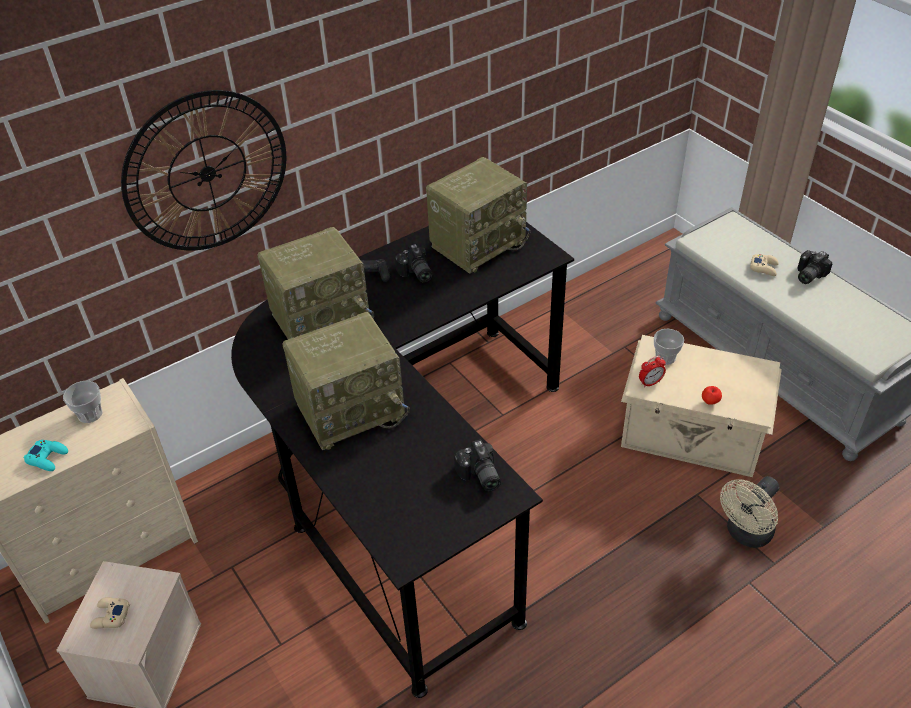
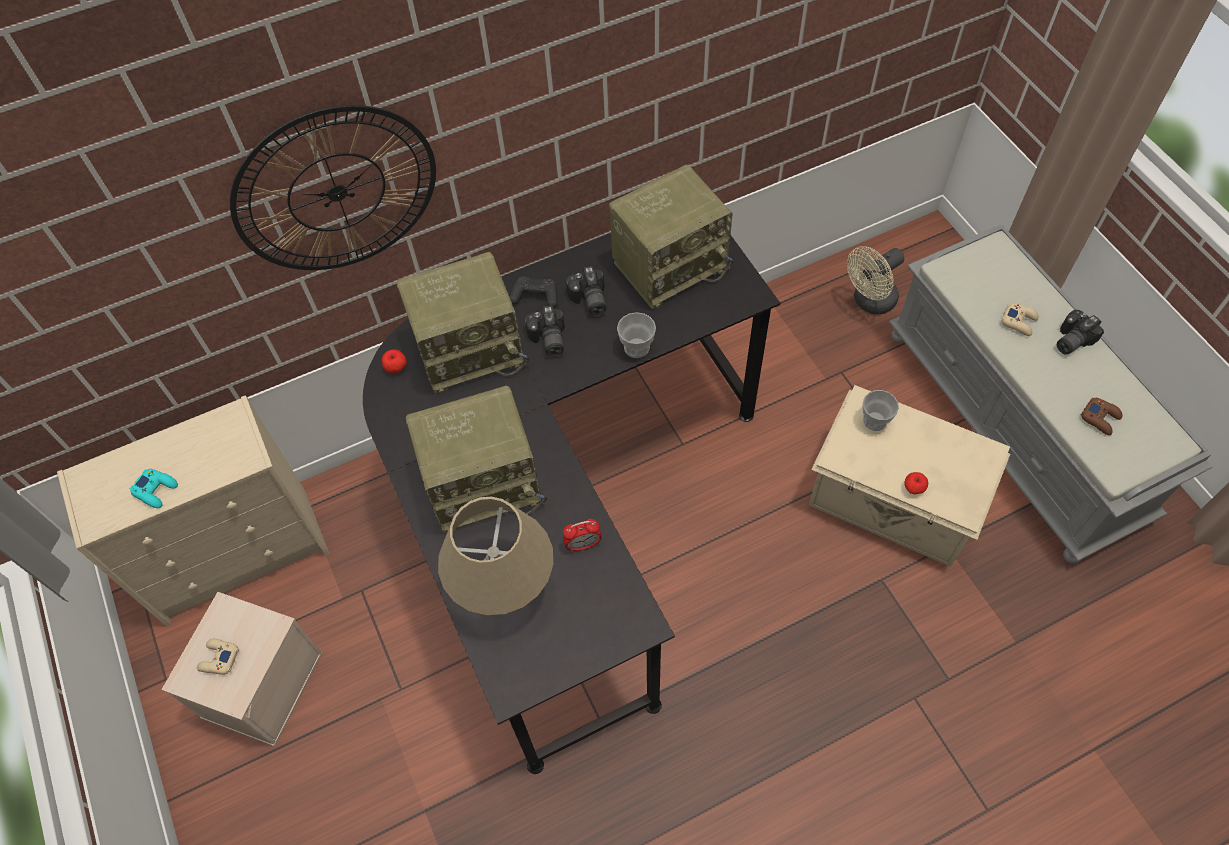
camera: 10 degrees right, 15 degrees up
cup [63,381,103,423] -> cup moved to [617,312,656,358]
camera [454,439,501,491] -> camera moved to [525,305,565,357]
alarm clock [639,356,666,388] -> alarm clock moved to [563,519,602,552]
beige fan [720,476,779,548] -> beige fan moved to [847,246,904,315]
none -> apple [381,349,407,373]
none -> beige table lamp [438,497,553,615]
none -> brown game controller [1081,398,1122,435]

